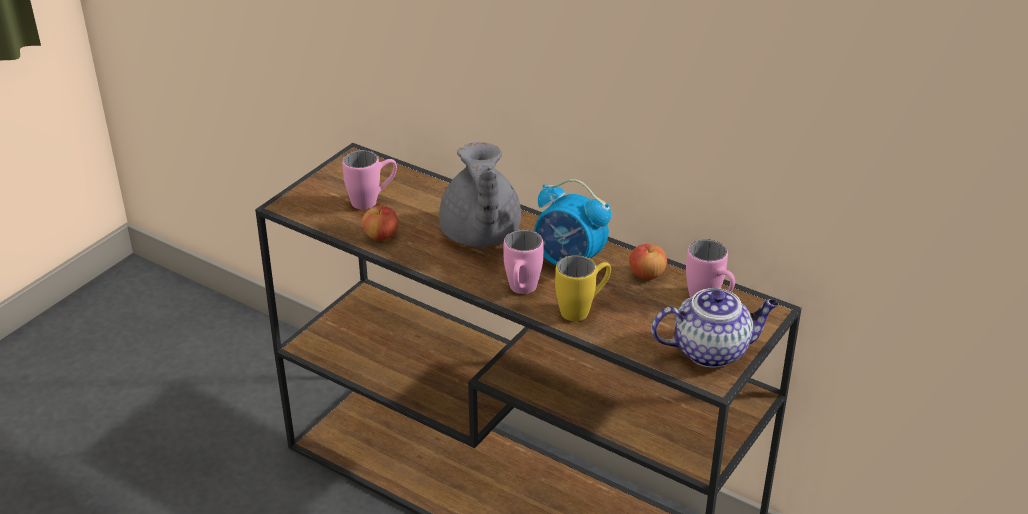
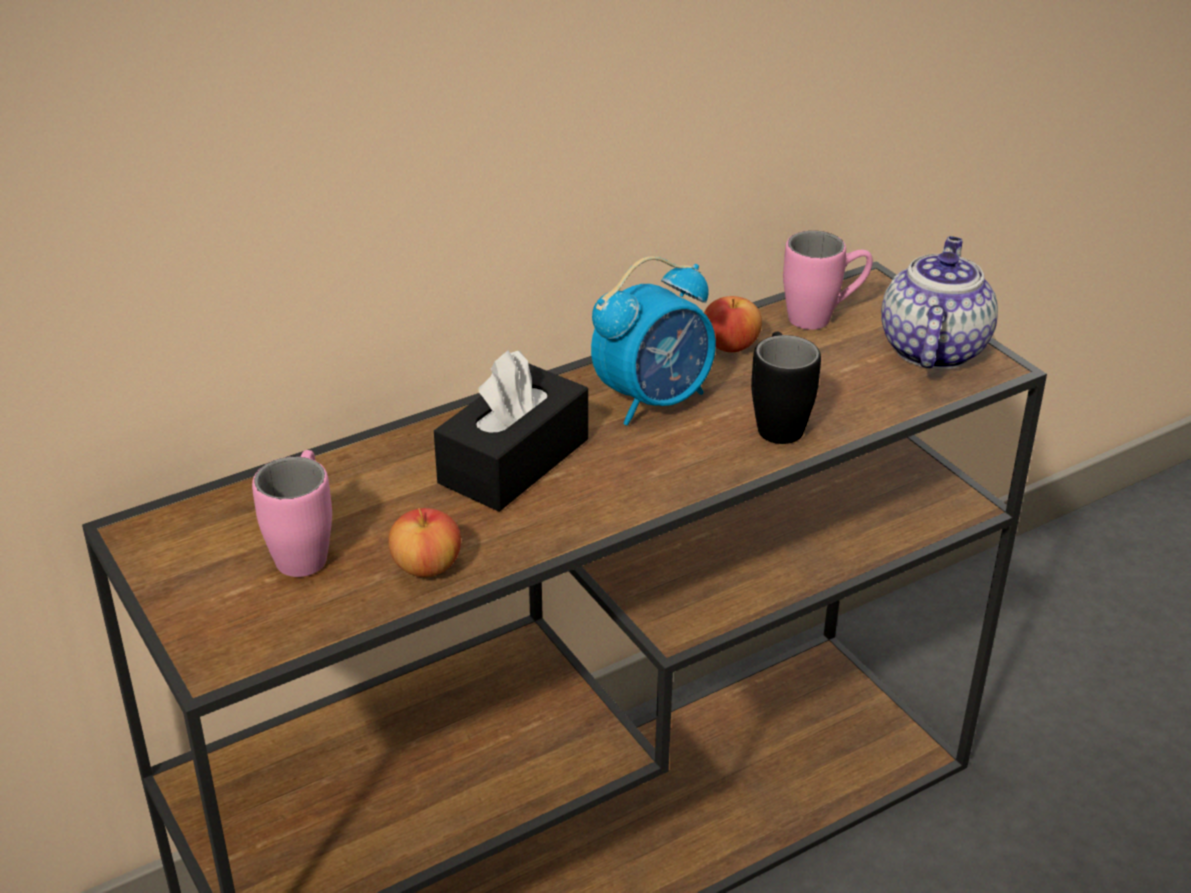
camera: 65 degrees left, 0 degrees up
grey teapot [439,142,521,247] -> black tissue box [434,350,588,512]
pink mug [504,230,543,294] -> none
yellow mug [555,255,611,321] -> black mug [751,332,821,444]

